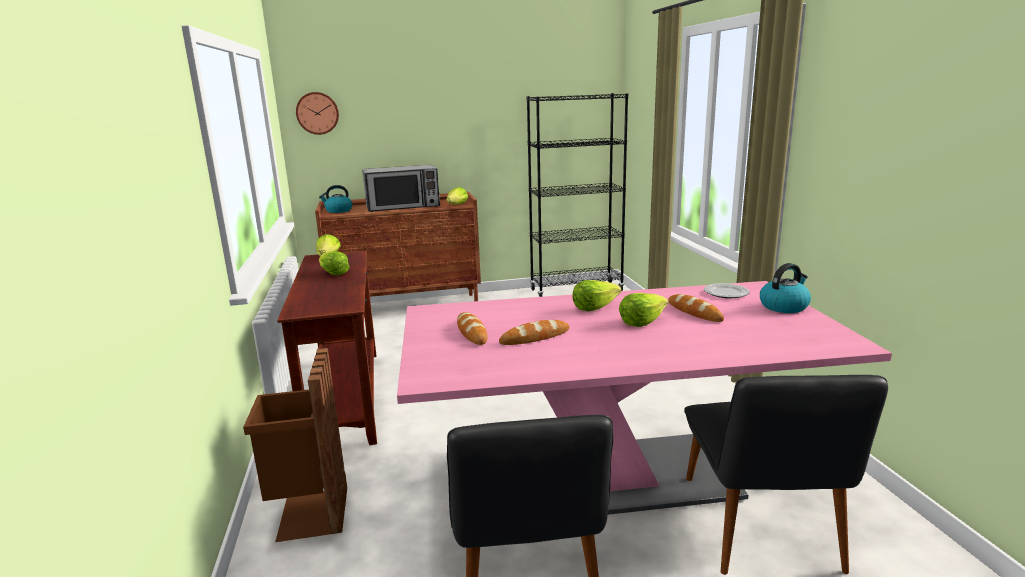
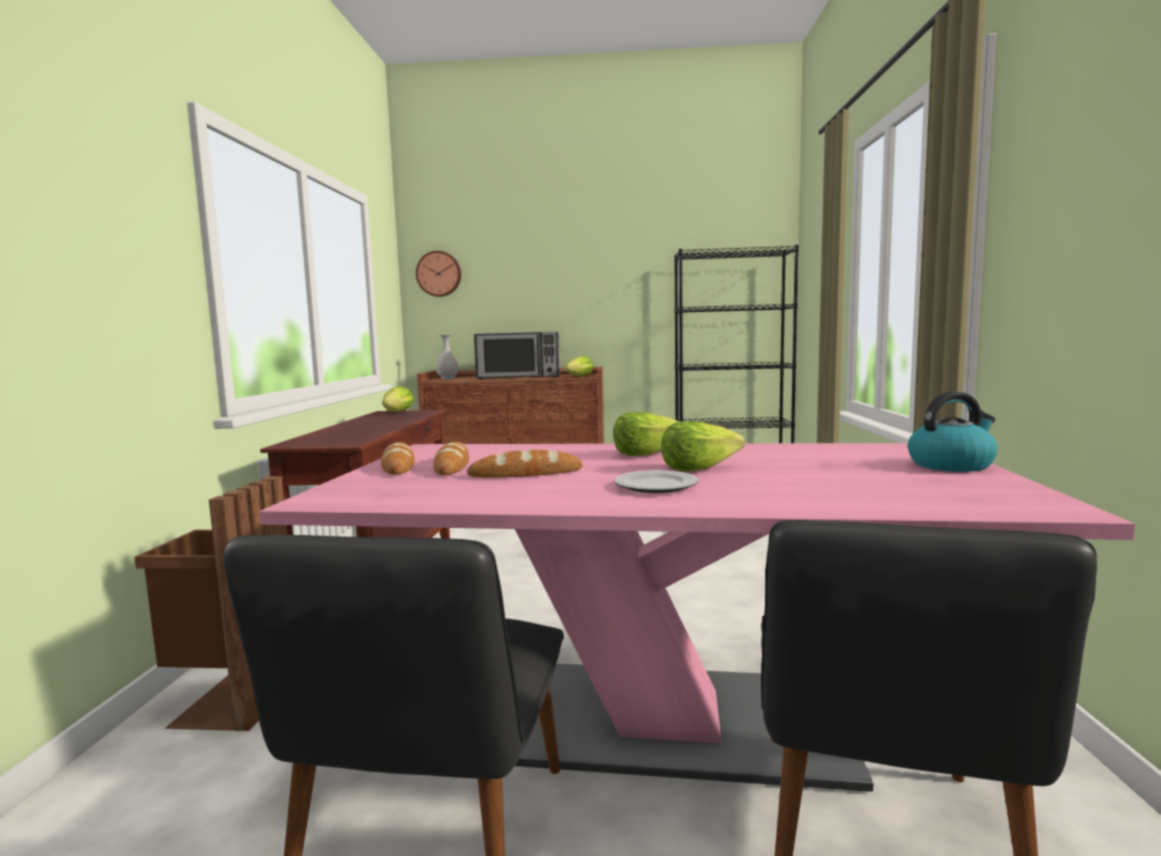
camera: 15 degrees right, 10 degrees down
kettle [319,185,352,213] -> white vase [436,335,459,379]
lettuce [319,251,349,275] -> none
bread [668,294,724,322] -> bread moved to [381,442,415,475]
plate [704,283,750,298] -> plate moved to [614,470,698,493]

